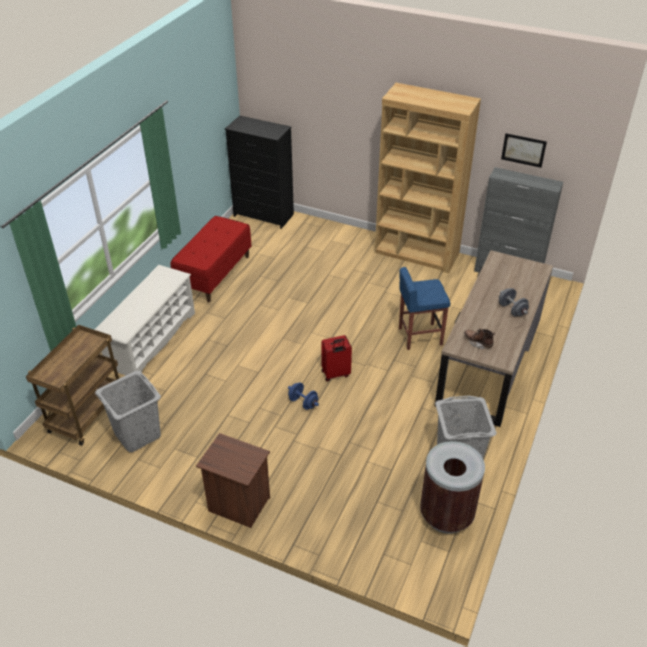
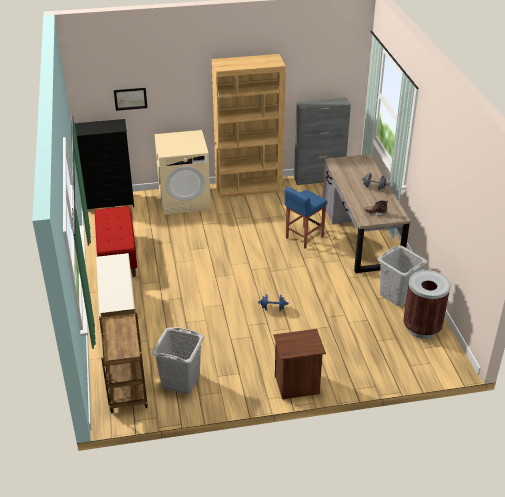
camera: 35 degrees left, 5 degrees down
red suitcase [321,335,352,382] -> none
picture [501,133,547,168] -> picture moved to [114,88,147,111]
none -> beige washing machine [154,130,211,215]

